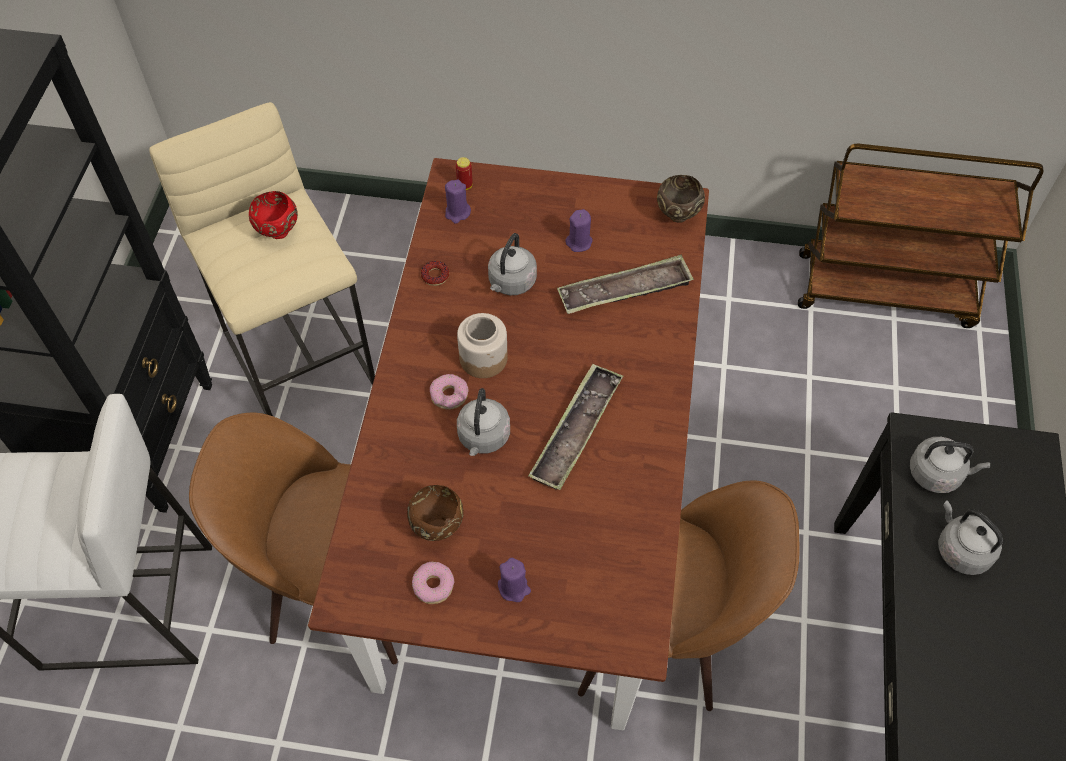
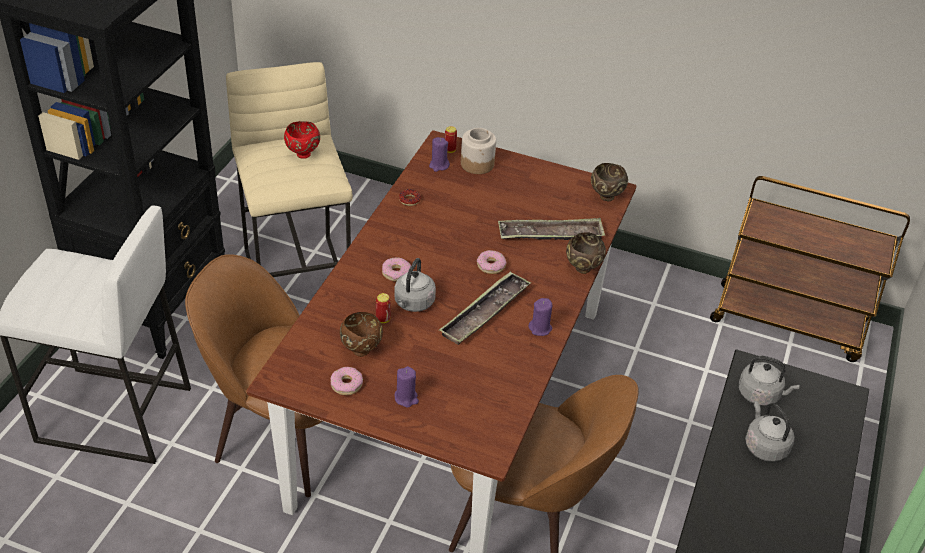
camera: 10 degrees right, 15 degrees down
jar [457,313,508,378] -> jar moved to [461,128,496,174]
grey kettle [488,233,537,295] -> none
purple candle [565,209,593,252] -> purple candle moved to [529,298,553,336]
none -> can [376,293,391,323]
none -> donut [477,250,506,274]
none -> brown bowl [566,233,606,274]

